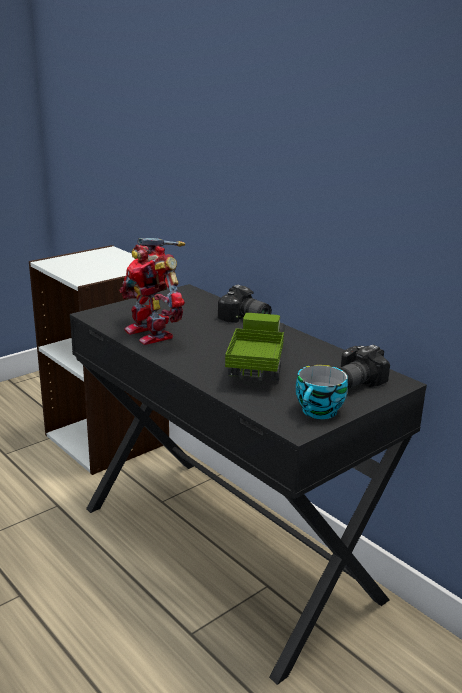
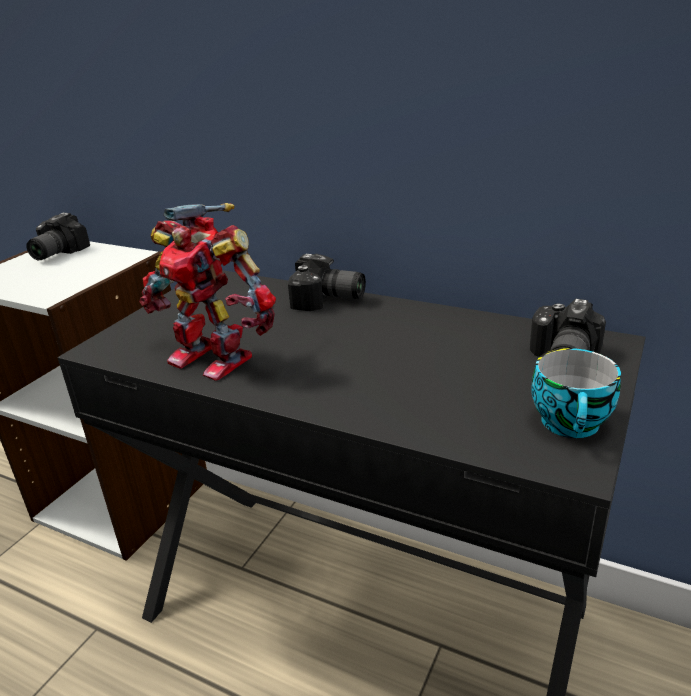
camera: 20 degrees left, 5 degrees up
toy truck [225,313,286,381] -> none
none -> camera [26,213,90,260]

